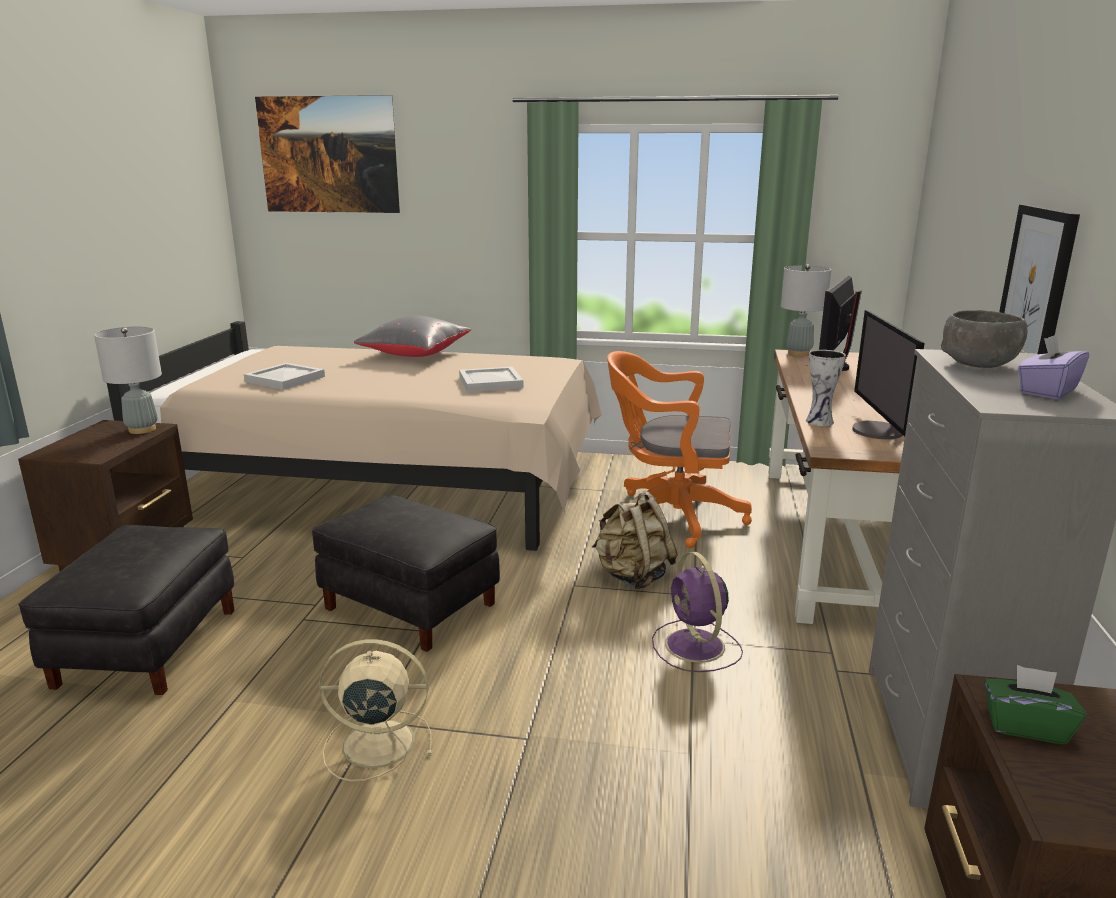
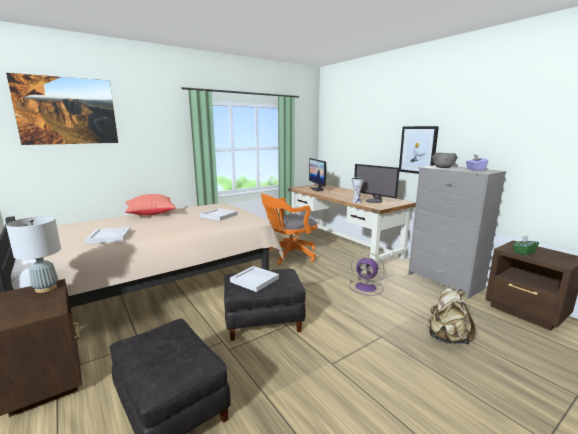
camera: 45 degrees left, 5 degrees down
beige fan [319,639,432,782] -> none
grey pillow [354,315,471,357] -> red pillow [125,194,176,215]
beige backpack [592,491,678,589] -> beige backpack moved to [427,288,476,345]
grey table lamp [781,264,831,356] -> none
none -> white tray [230,266,279,292]

